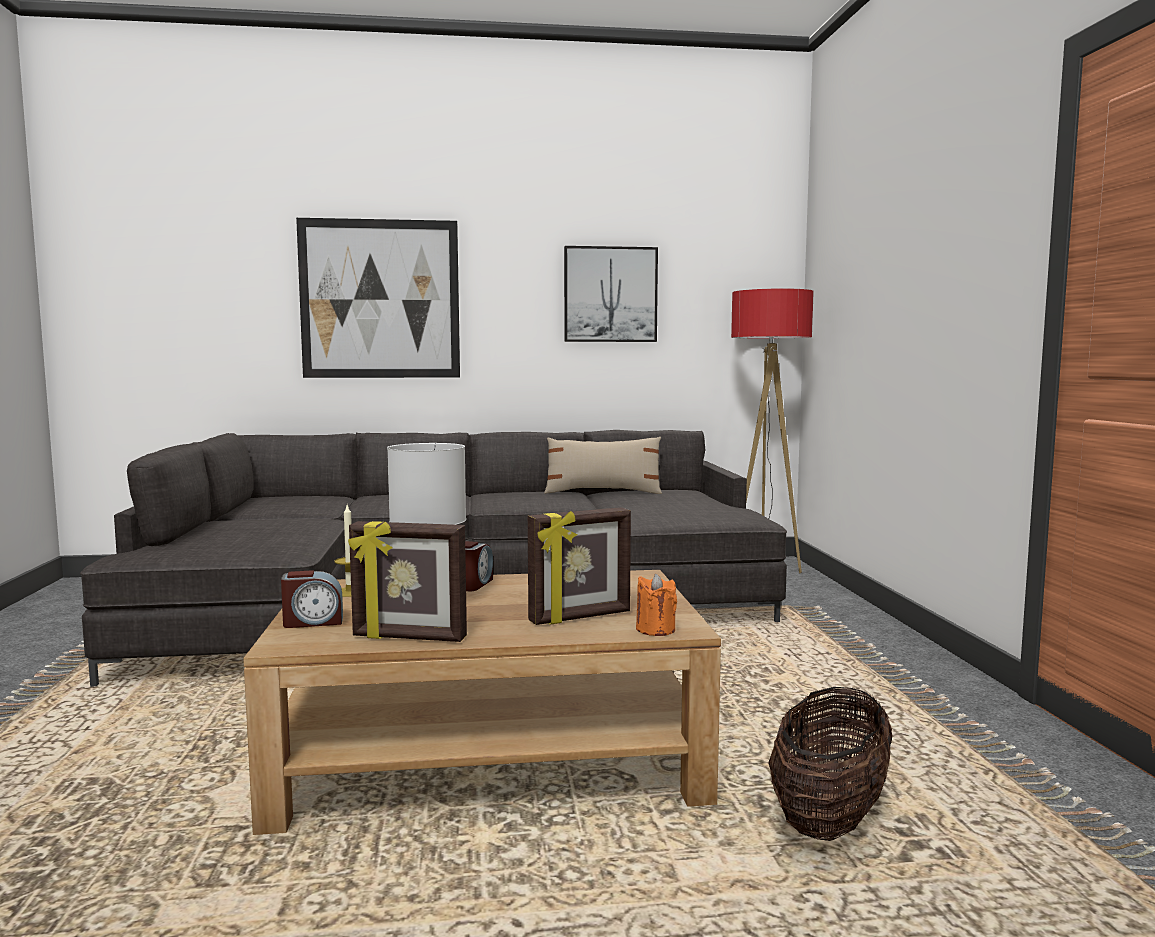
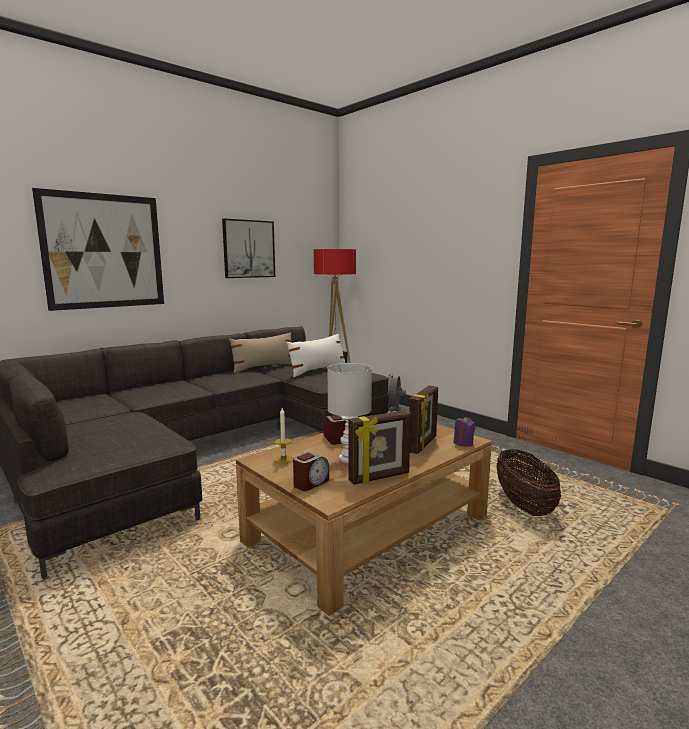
camera: 35 degrees left, 5 degrees up
orange candle [636,574,677,636] -> purple candle [454,417,475,447]
none -> white pillow [286,334,345,377]
none -> grey fan [387,373,406,410]

